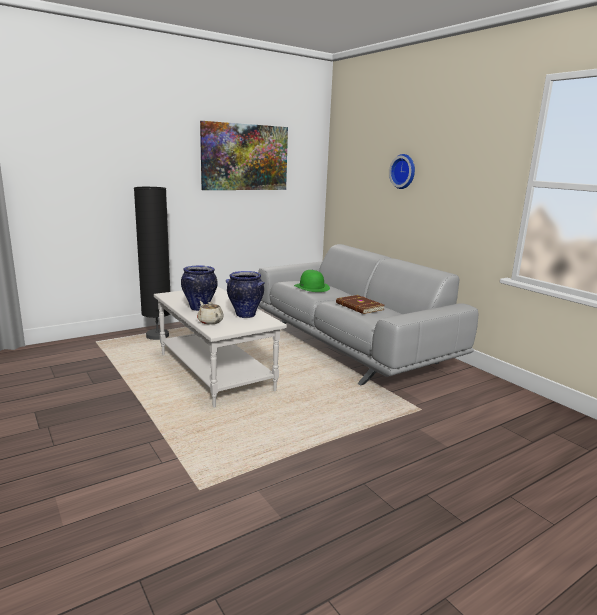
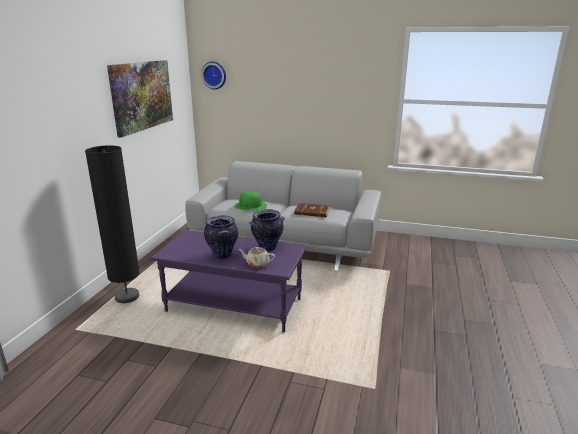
camera: 40 degrees left, 5 degrees up
white coffee table [154,286,287,408] -> purple coffee table [151,230,307,332]
wall clock [389,154,415,189] -> wall clock moved to [201,61,226,90]

